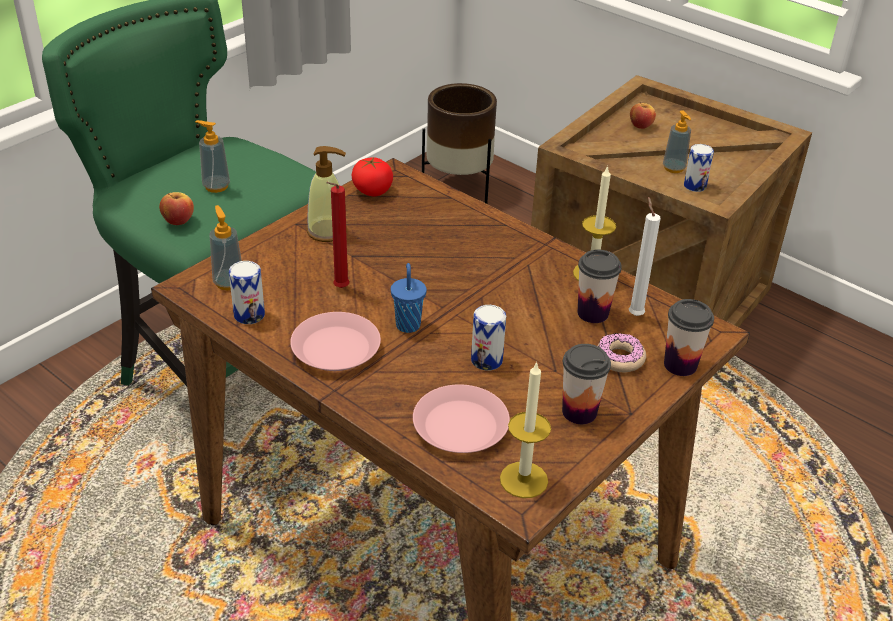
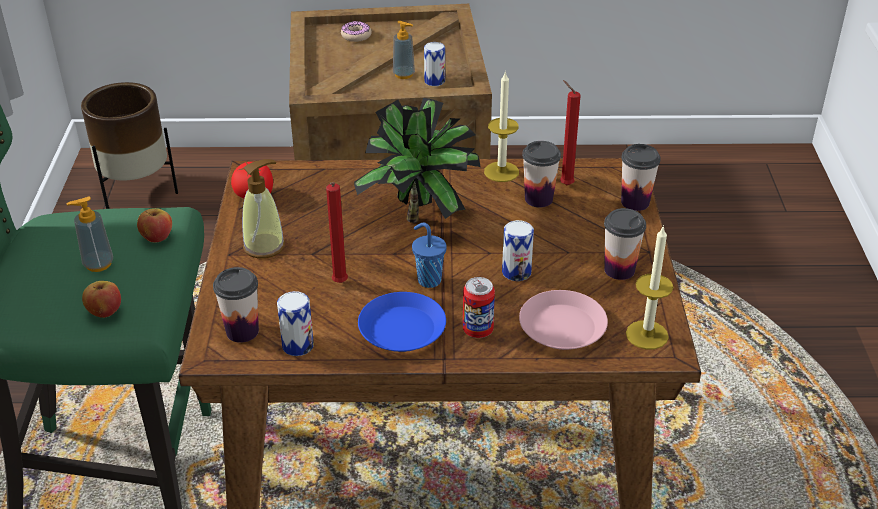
camera: 40 degrees left, 0 degrees up
soap dispenser [209,205,242,290] -> cup [213,267,259,343]
pink plate [290,312,381,371] -> blue plate [358,292,446,352]
donut [598,333,646,372] -> donut moved to [341,21,372,42]
white candle [629,197,661,316] -> red candle [560,80,581,185]
apple [630,103,656,129] -> apple moved to [137,208,172,242]
none -> potted plant [354,98,481,223]
none -> can [463,277,495,338]

